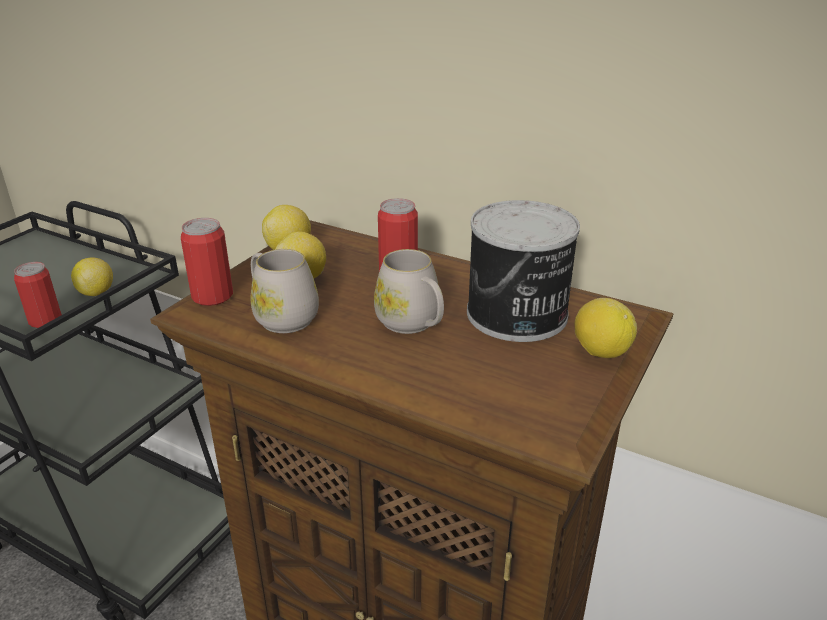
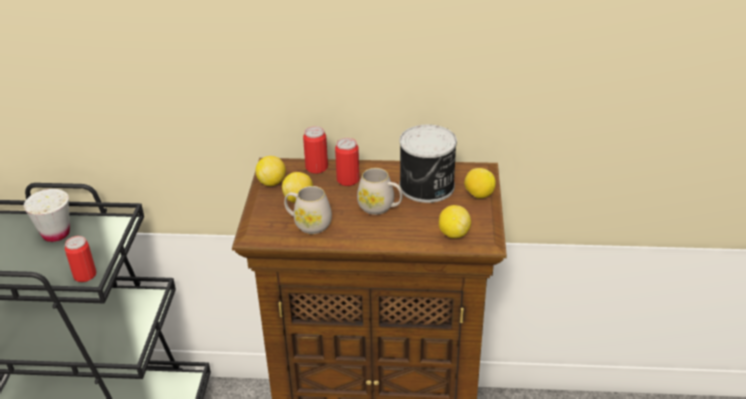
camera: 25 degrees left, 5 degrees up
lemon [71,257,113,296] -> lemon moved to [439,205,471,238]
can [181,218,233,306] -> can moved to [303,126,328,174]
none -> white cup [24,189,70,242]

